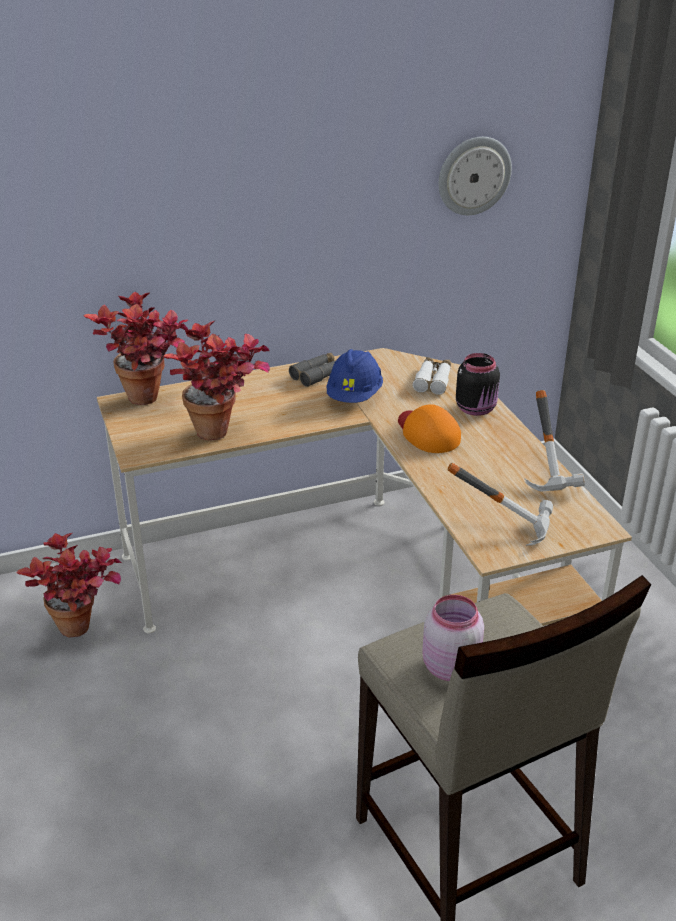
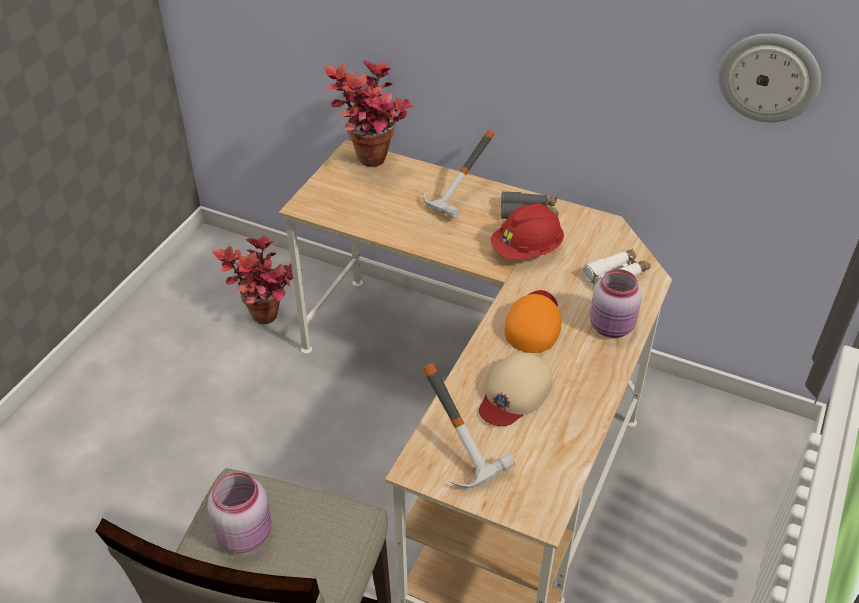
camera: 45 degrees right, 10 degrees up
potted plant [164,321,270,441] -> none
blue hard hat [327,349,383,403] -> red hard hat [491,204,564,260]
black jar [456,353,500,416] -> pink jar [590,269,642,338]
hammer [525,390,585,491] -> hammer moved to [424,130,495,218]
none -> beige cap [479,352,553,426]

